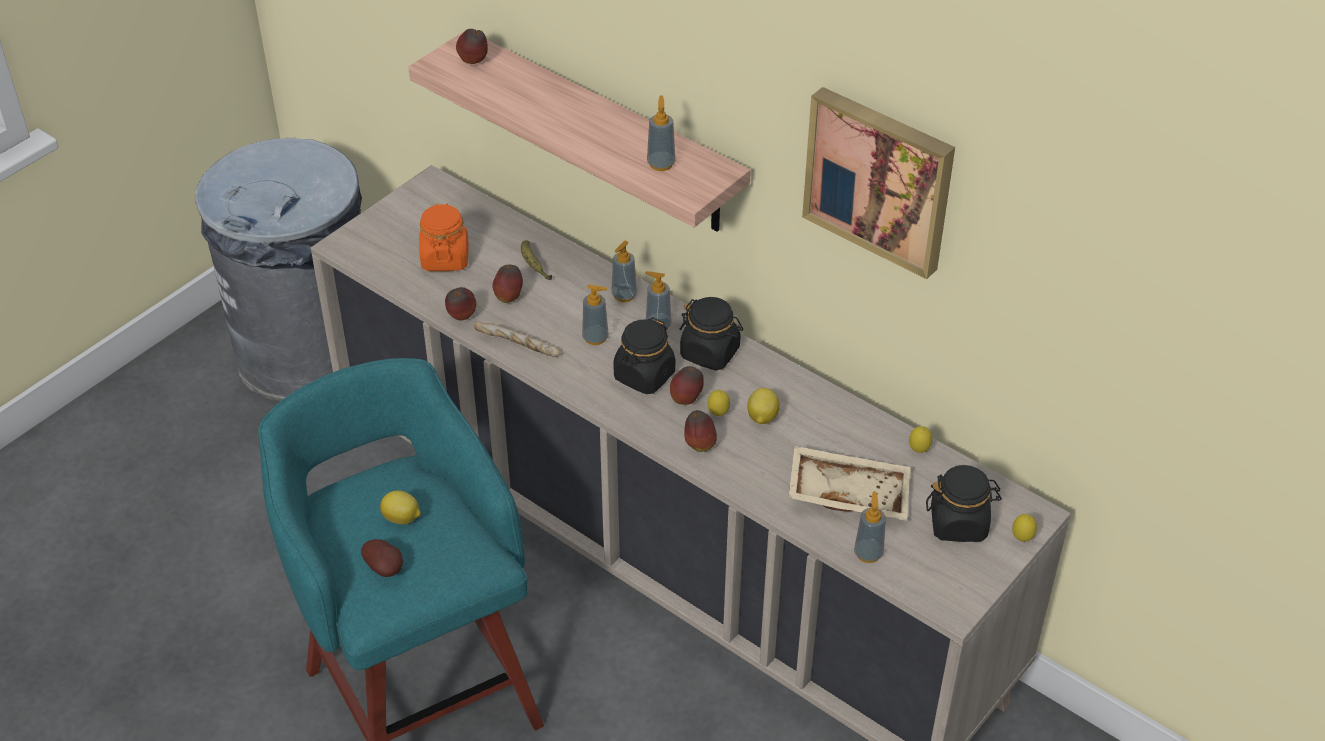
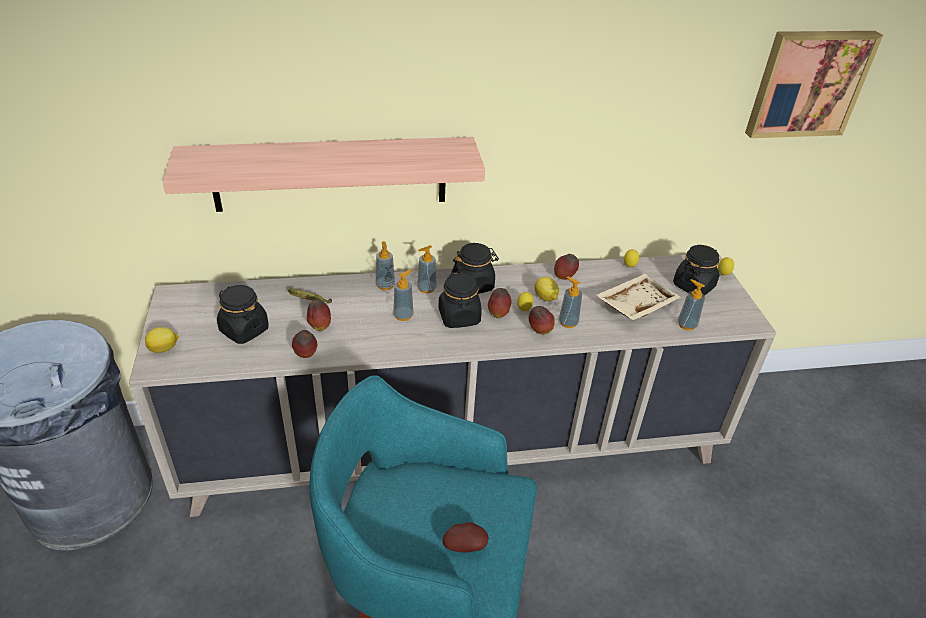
camera: 50 degrees left, 5 degrees down
lemon [380,490,421,524] -> lemon moved to [145,327,179,353]
orange jar [419,203,469,271] -> black jar [217,285,269,344]
apple [456,29,488,64] -> apple moved to [554,254,579,280]
bread [474,322,561,357] -> none
soap dispenser [647,95,675,171] -> soap dispenser moved to [559,276,582,328]
picture [802,87,955,279] -> picture moved to [745,31,883,138]

